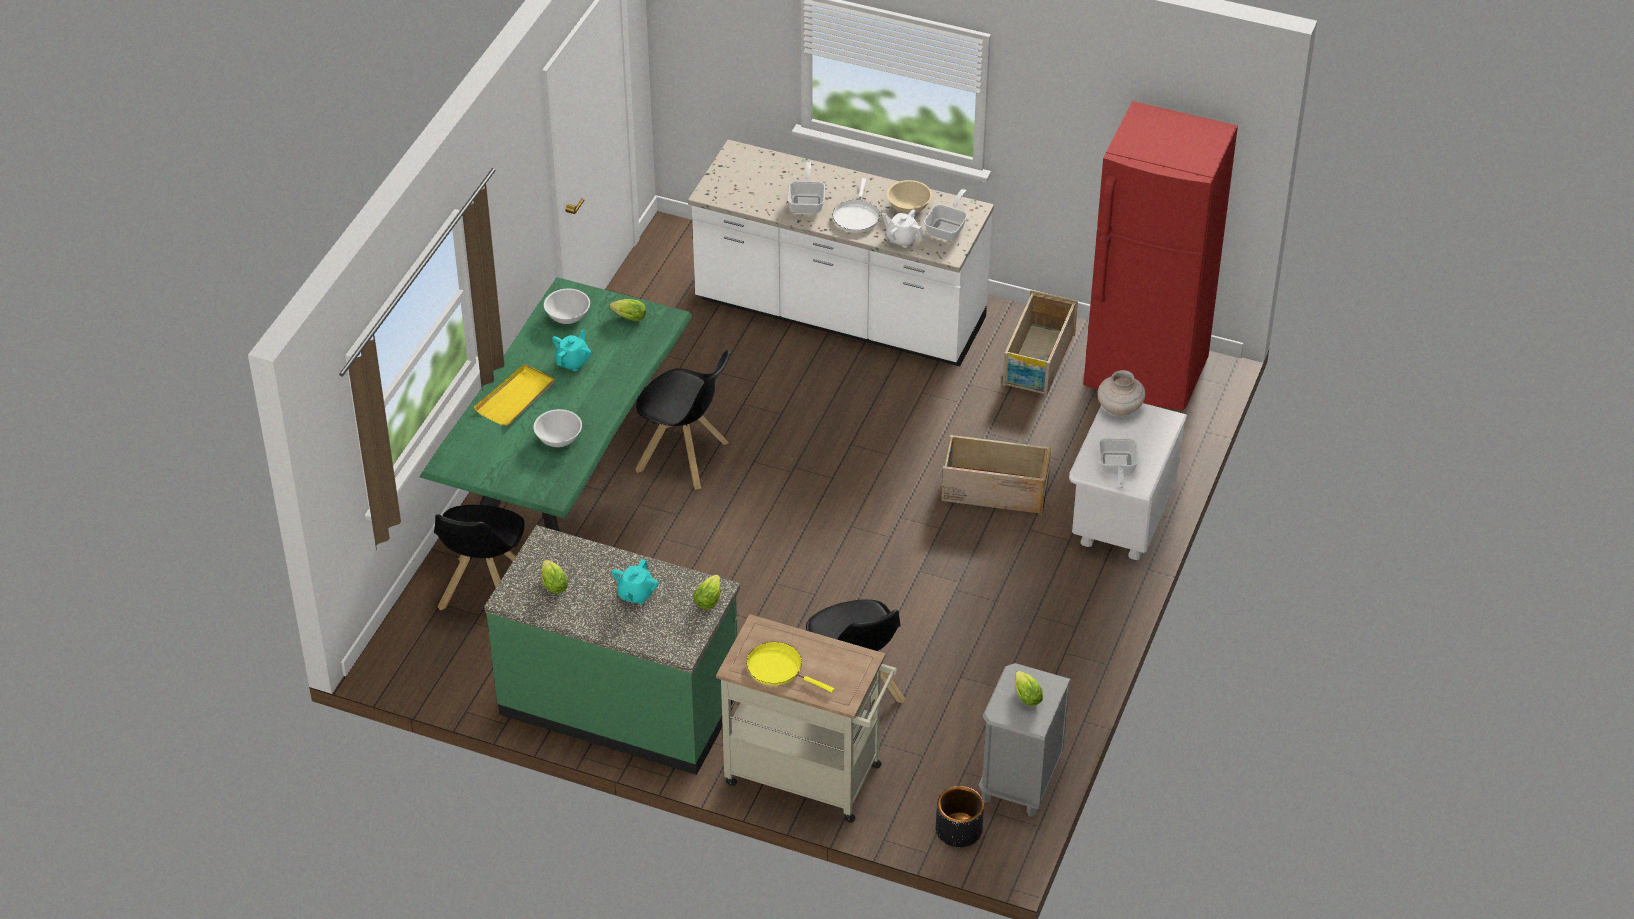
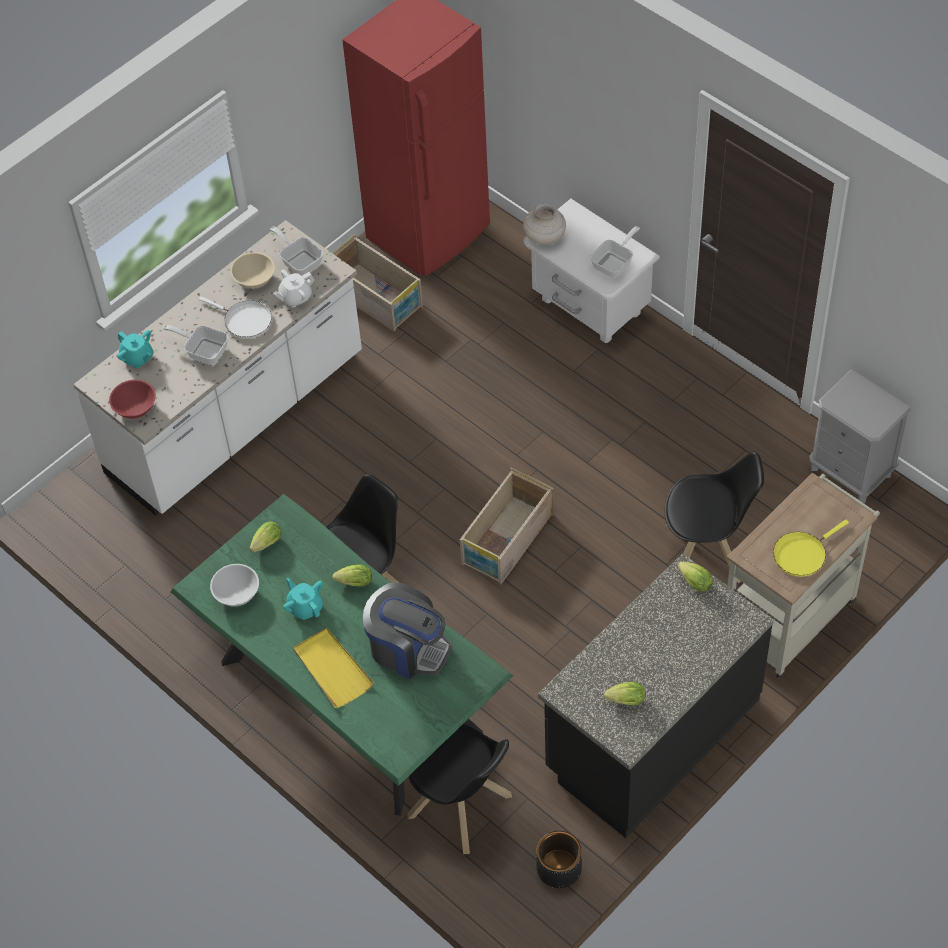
camera: 65 degrees left, 10 degrees up
green counter [484,525,740,775] -> black counter [538,554,774,838]
white bowl [534,409,582,447] -> coffee machine [363,582,452,679]
turquoise teapot [612,559,659,604] -> turquoise teapot moved to [117,330,153,368]
black planter [936,786,984,847] -> black planter moved to [536,831,582,888]
crate [941,435,1051,516] -> crate moved to [460,468,554,584]
lettuce [1015,671,1043,706] -> lettuce moved to [332,565,372,586]
frying pan [1099,438,1139,488] -> frying pan turned 75 degrees counterclockwise [590,226,640,278]
none -> red bowl [109,380,156,419]

